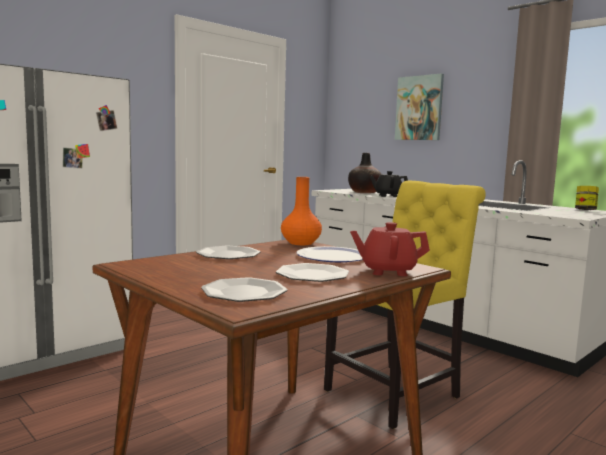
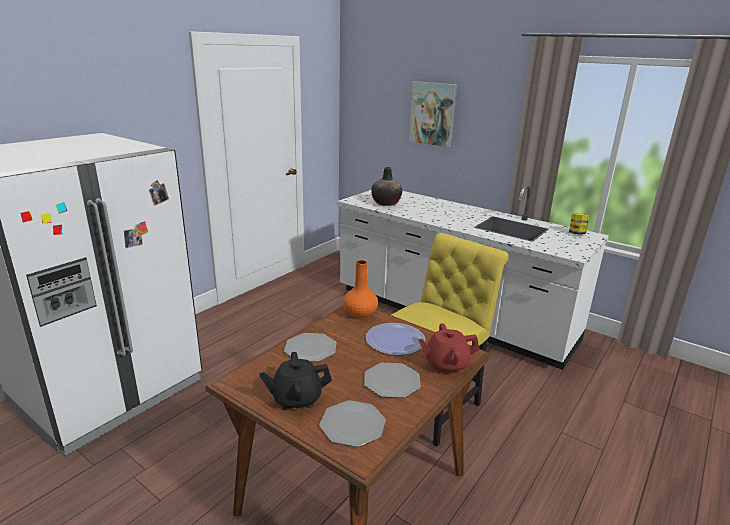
camera: 10 degrees left, 15 degrees up
black teapot [370,171,408,197] -> black teapot moved to [259,352,332,410]

